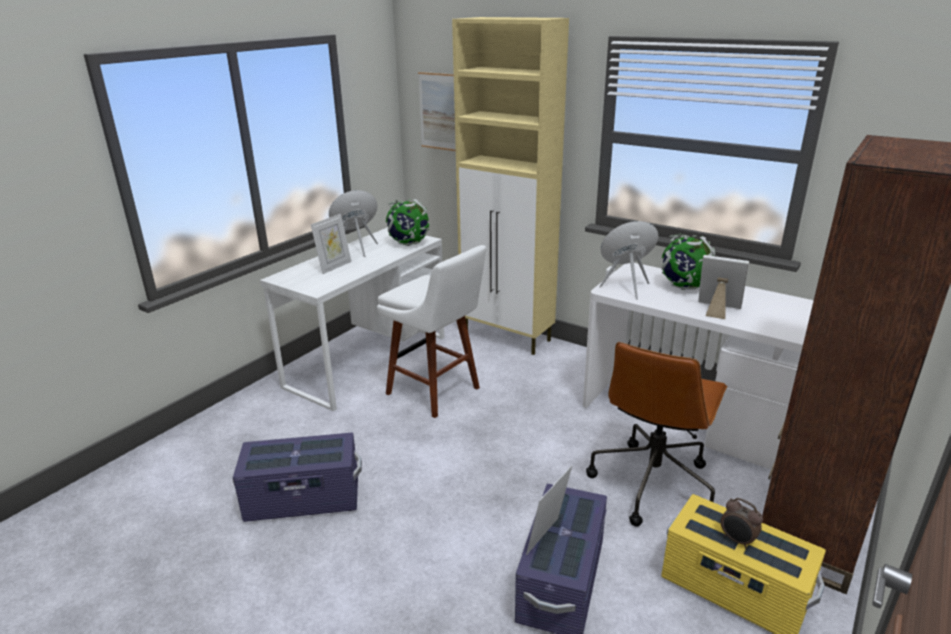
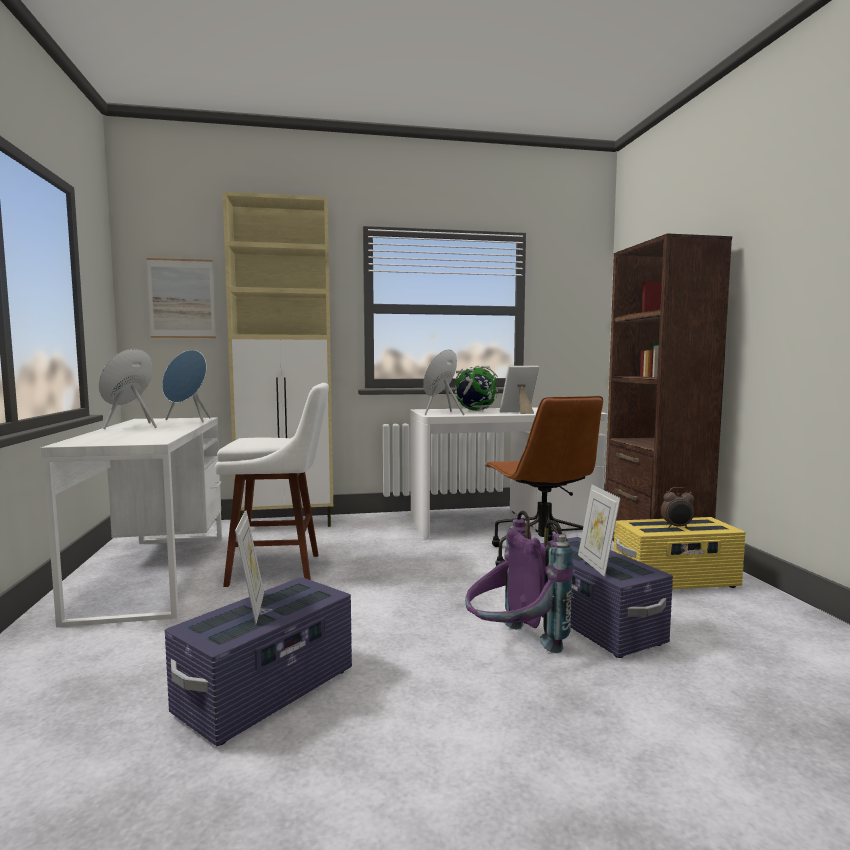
camera: 45 degrees left, 20 degrees down
picture frame [310,214,352,274] -> picture frame moved to [235,510,264,624]
globe [386,199,430,246] -> blue speaker [162,350,211,423]
none -> purple backpack [465,511,573,653]

